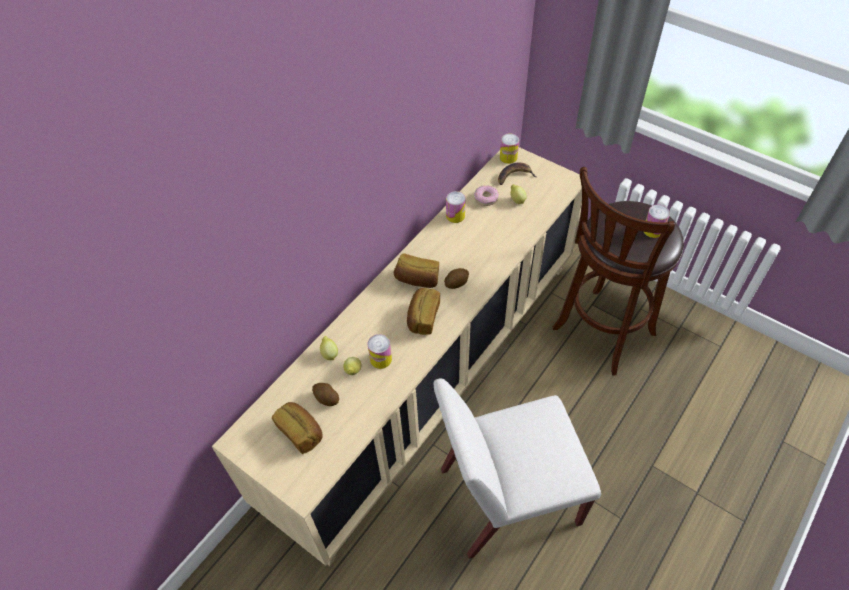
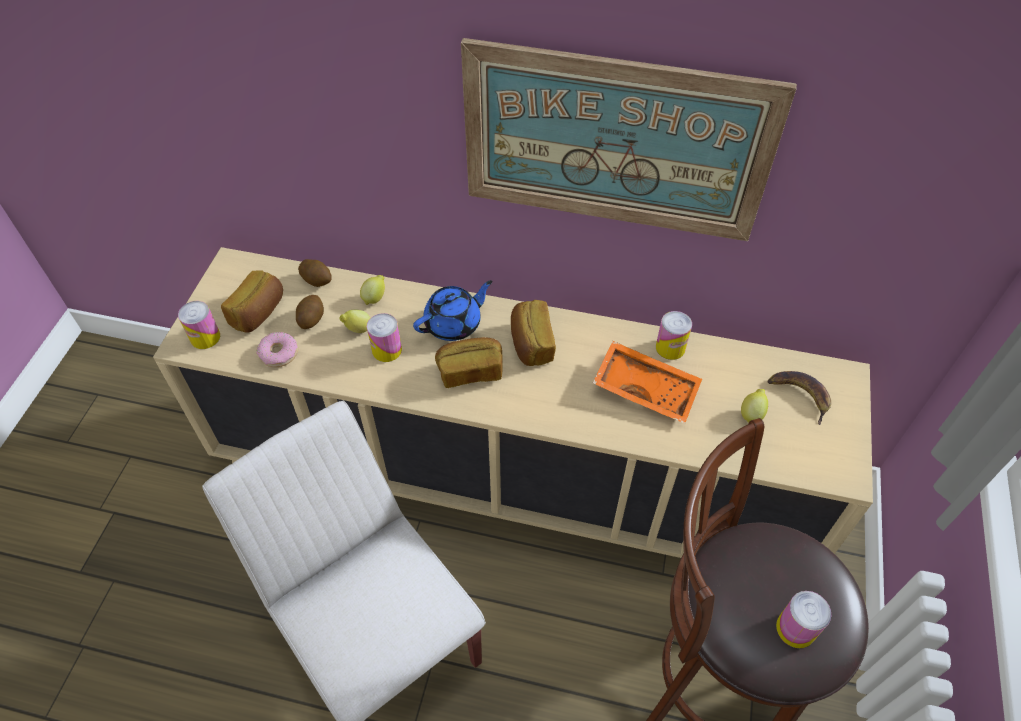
camera: 65 degrees right, 0 degrees up
potato [444,268,469,289] -> potato moved to [298,259,332,287]
donut [474,186,499,206] -> donut moved to [256,332,298,367]
can [500,133,519,164] -> can moved to [178,301,220,349]
none -> blue teapot [413,280,493,341]
none -> picture [461,38,797,241]
none -> orange tray [593,341,702,424]

